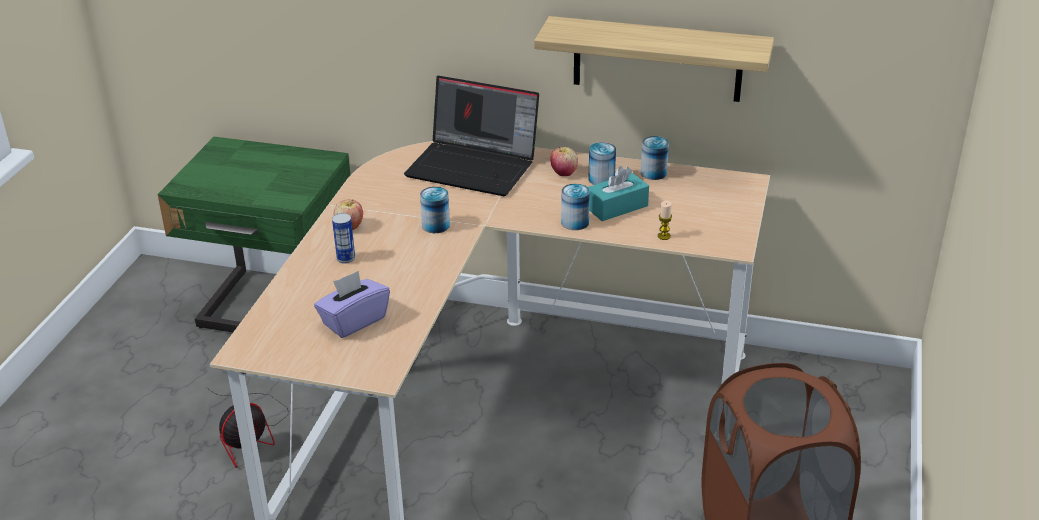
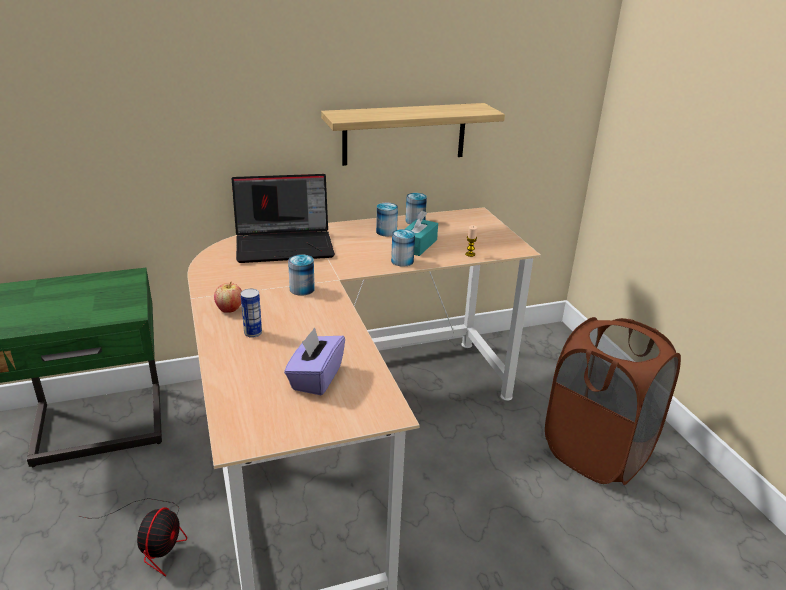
camera: 35 degrees left, 5 degrees down
apple [550,146,578,176] -> none

